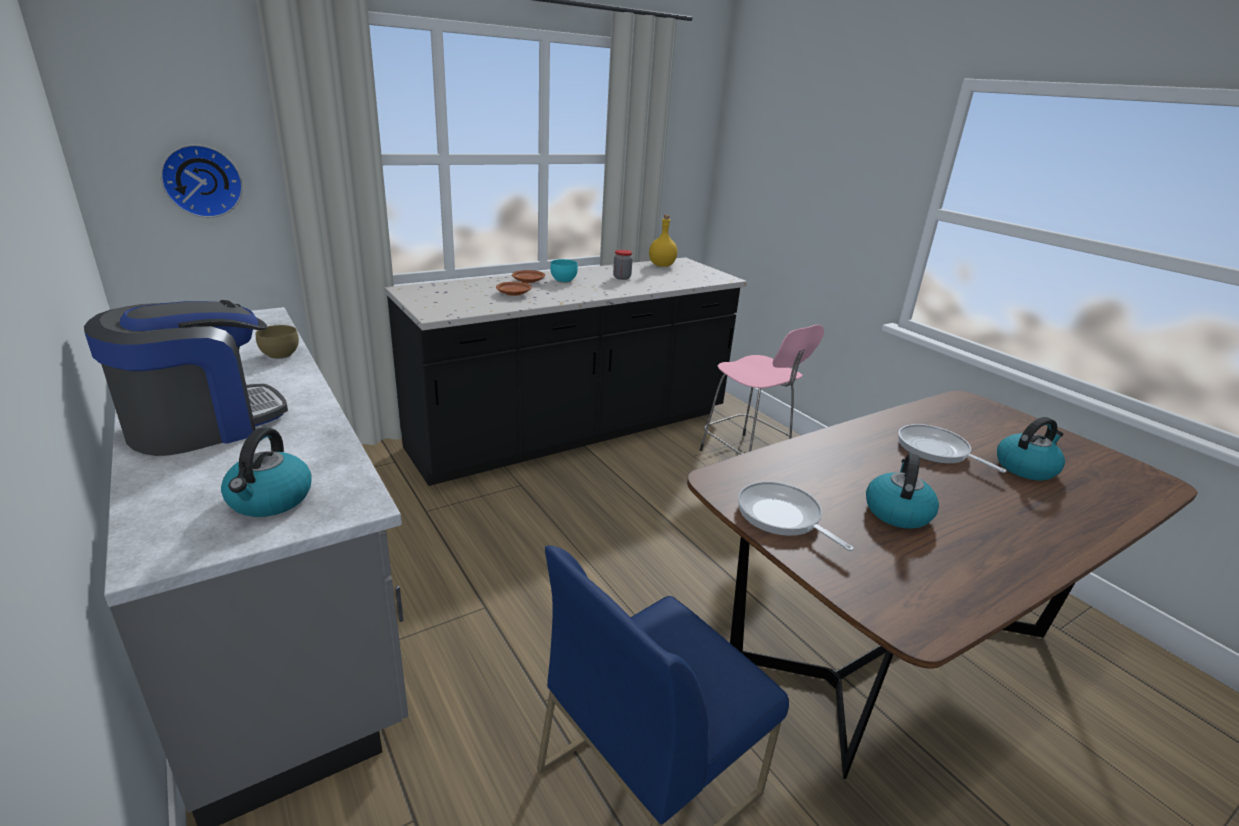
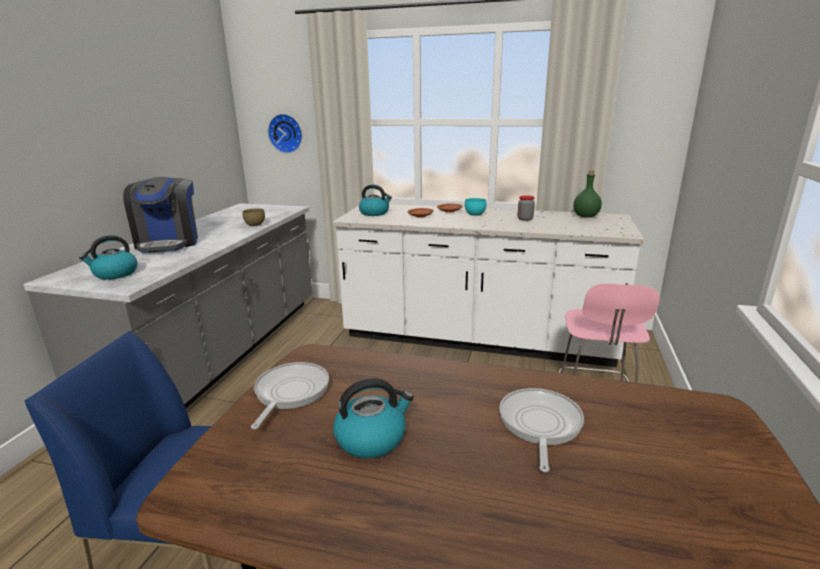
camera: 50 degrees right, 5 degrees down
coffee machine [84,300,288,456] -> coffee machine turned 75 degrees clockwise [123,177,198,253]
black counter [385,257,747,486] -> white counter [332,204,644,367]
yellow bottle [649,215,677,267] -> green bottle [573,170,602,218]
kettle [997,417,1065,480] -> kettle moved to [359,184,392,216]

